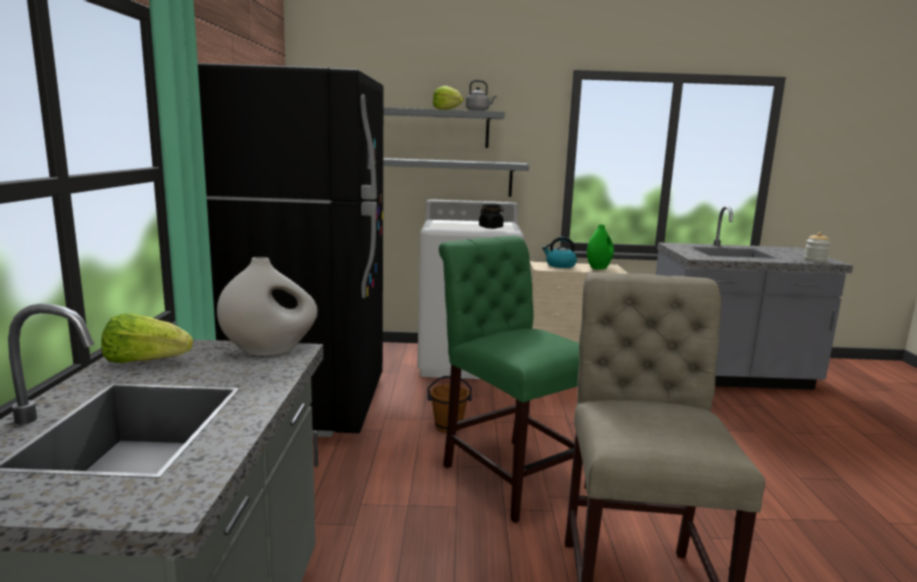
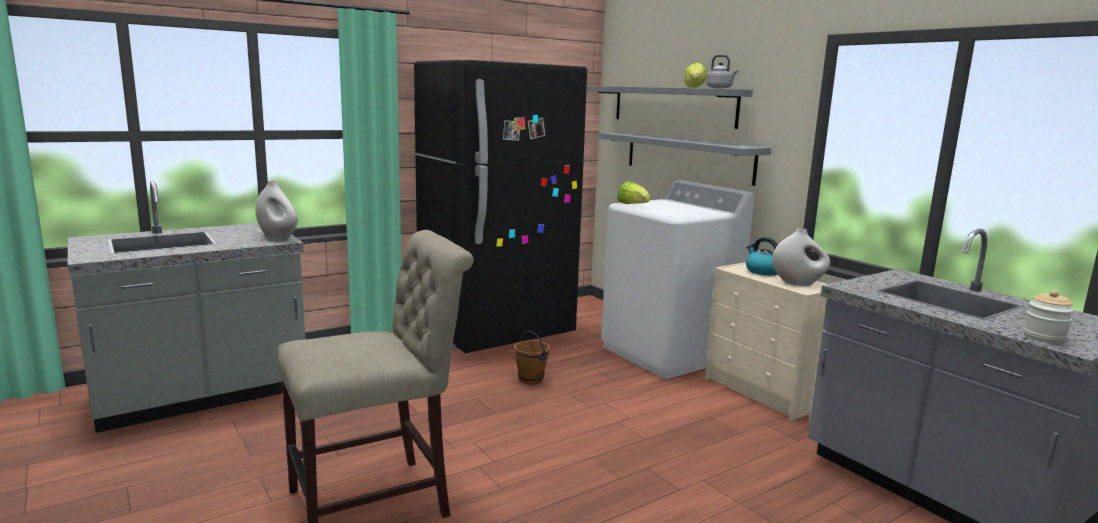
camera: 55 degrees right, 0 degrees up
lettuce [101,313,193,363] -> lettuce moved to [617,181,651,204]
green chair [439,236,586,523] -> none
black jar [479,203,504,229] -> none
green vase [587,225,614,270] -> white vase [772,228,831,286]

